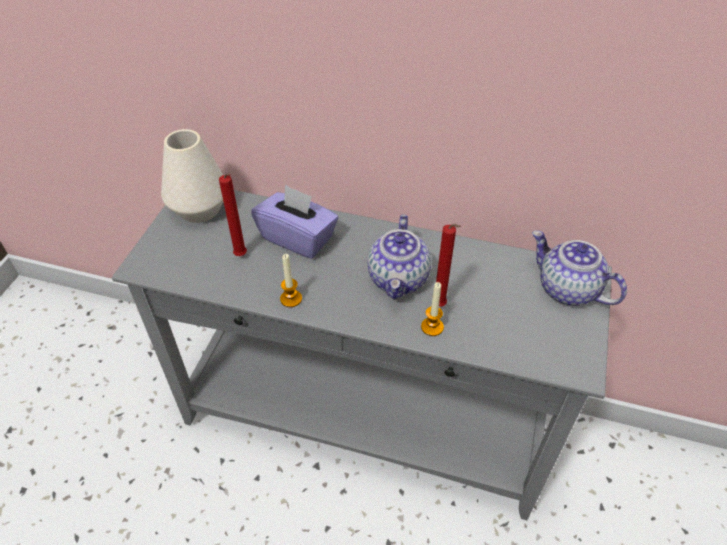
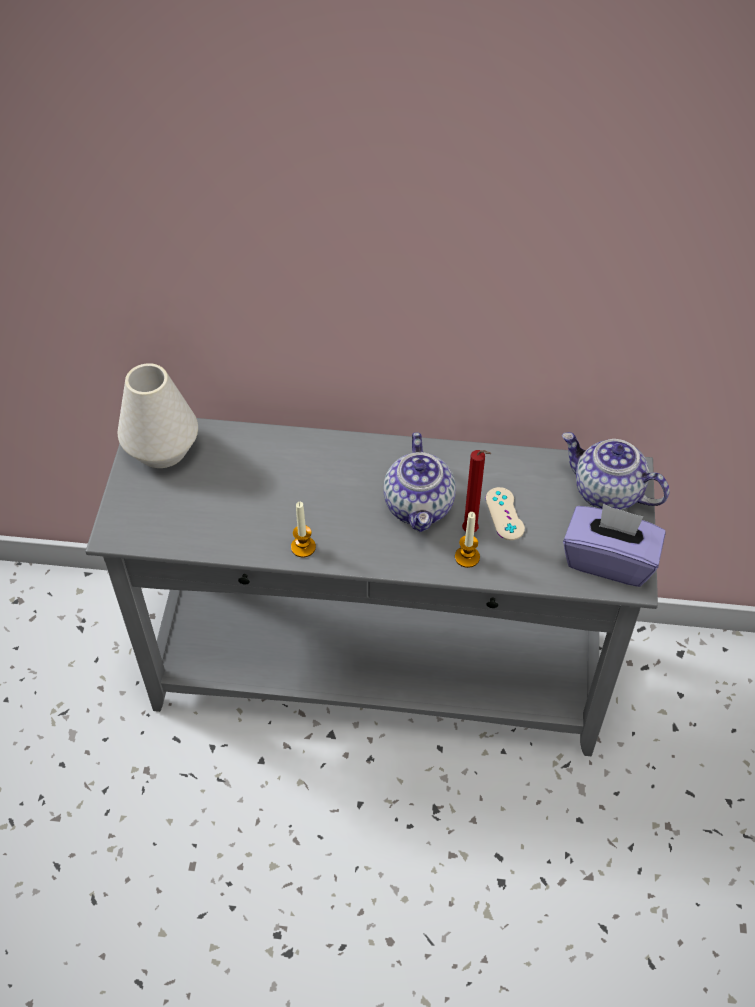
camera: 10 degrees left, 5 degrees up
red candle [219,173,247,256] -> none
purple tissue box [251,184,338,259] -> purple tissue box moved to [563,503,666,587]
none -> beige game controller [486,487,525,540]

